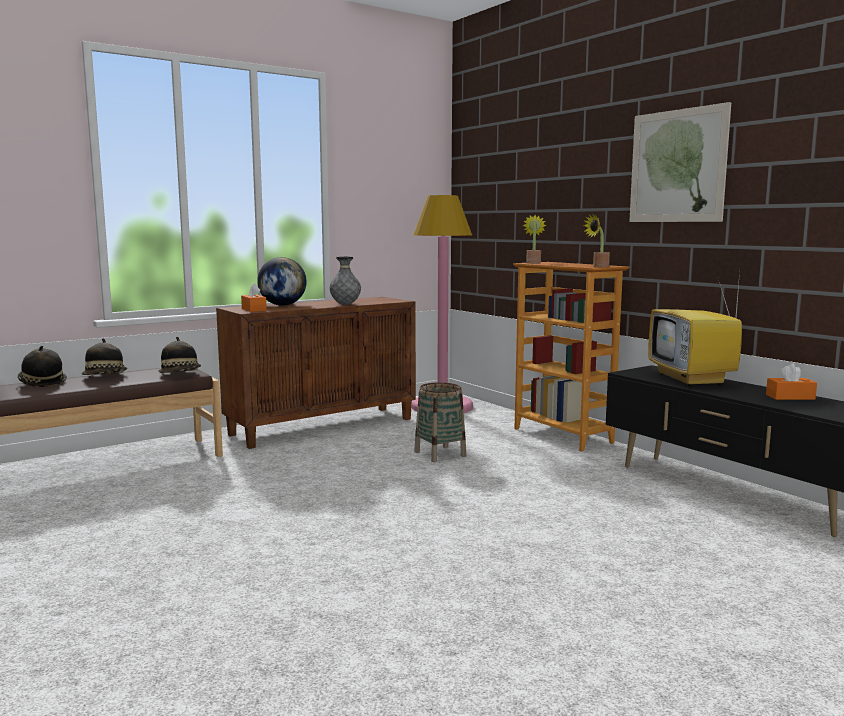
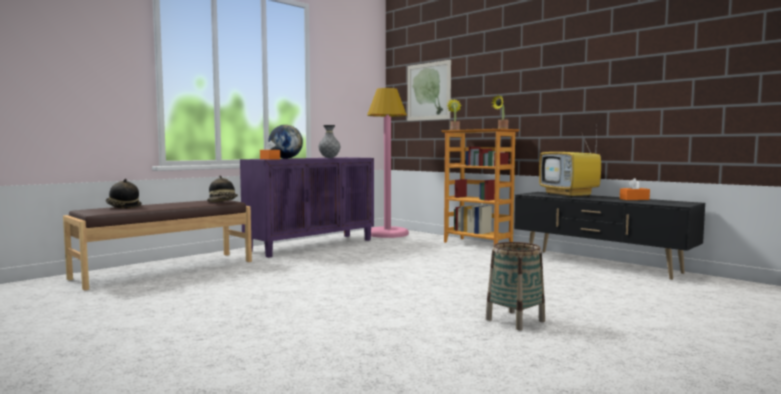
camera: 10 degrees left, 5 degrees down
hat [82,338,127,375] -> none
brown cabinet [216,297,416,449] -> purple cabinet [240,157,374,258]
basket [414,382,466,462] -> basket moved to [486,242,545,330]
picture [629,102,731,222] -> picture moved to [407,60,451,121]

